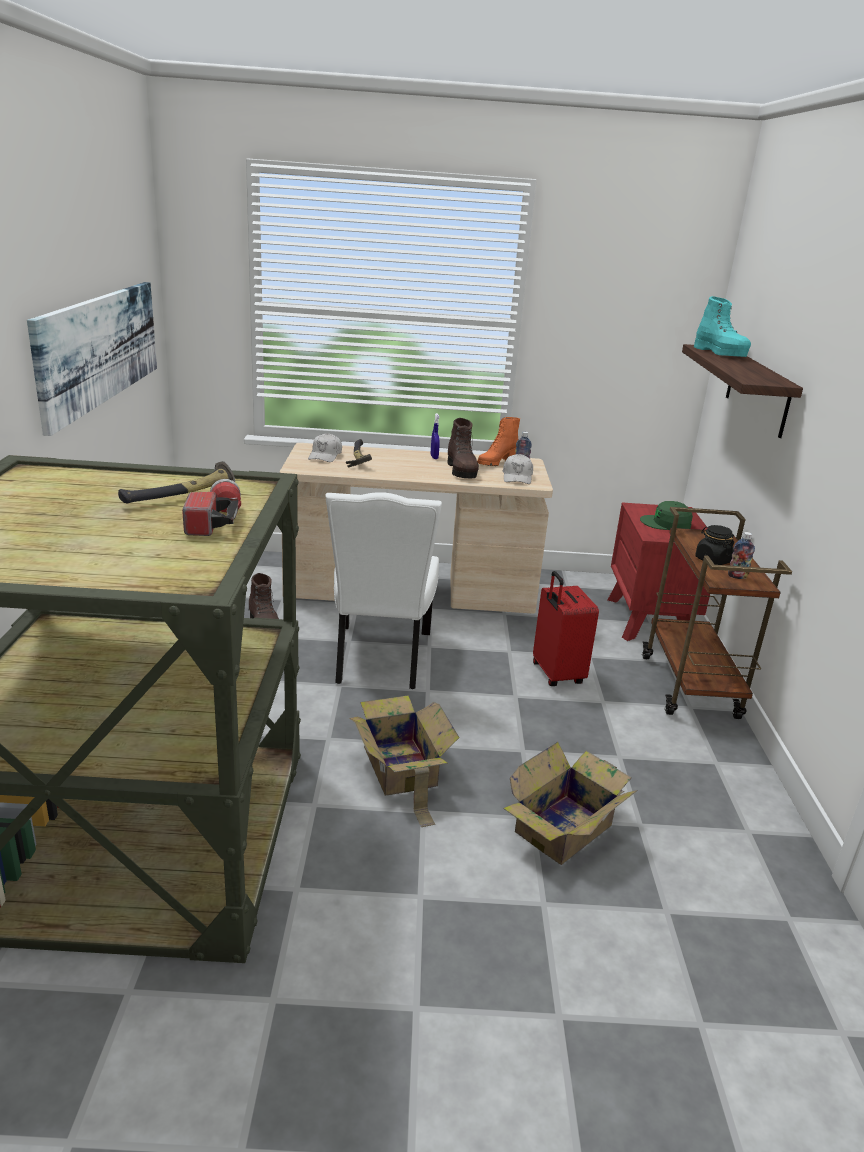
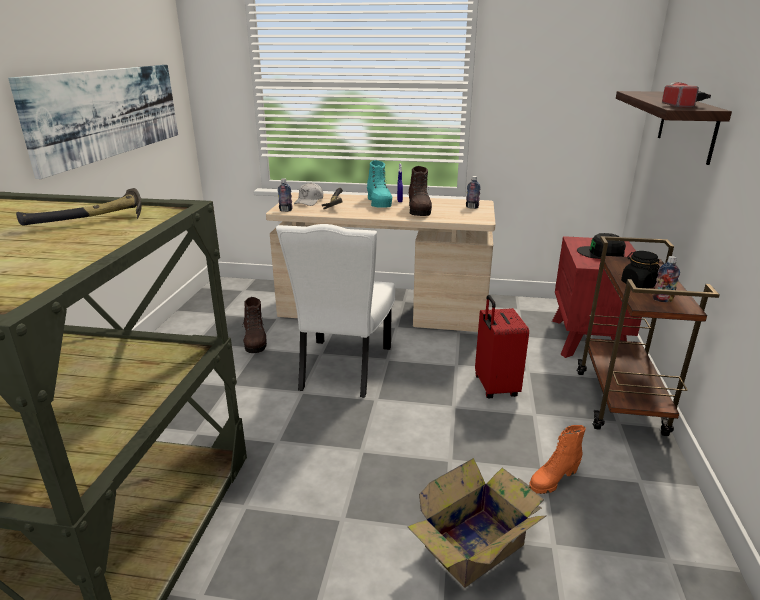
camera: 10 degrees right, 0 degrees up
flashlight [182,479,241,536] -> flashlight moved to [662,82,711,108]
cardboard box [349,695,460,827] -> none
orange boot [477,417,520,466] -> orange boot moved to [529,425,586,494]
white cap [503,454,533,484] -> none
green cap [640,501,693,530] -> black cap [577,233,626,259]
turquoise boot [694,296,751,357] -> turquoise boot moved to [367,160,392,208]
none -> bottle [278,178,293,212]

